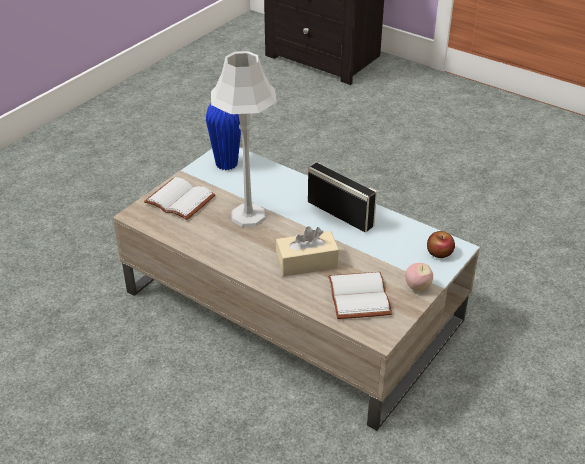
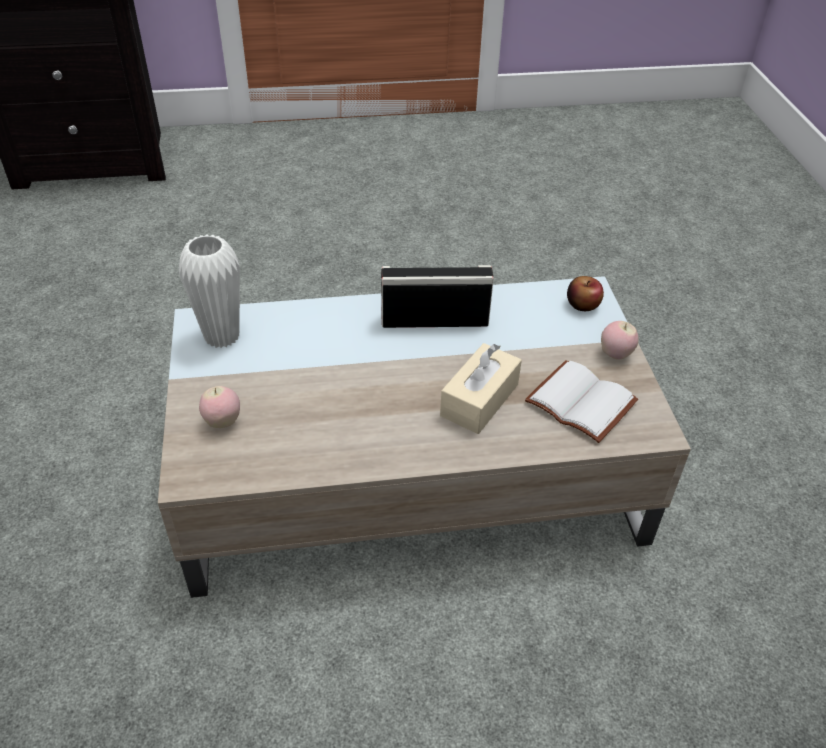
camera: 45 degrees left, 5 degrees up
white book [144,177,216,220] -> apple [199,386,240,428]
blue vase [206,103,241,170] -> white vase [179,234,240,348]
grey table lamp [211,51,277,227] -> none

